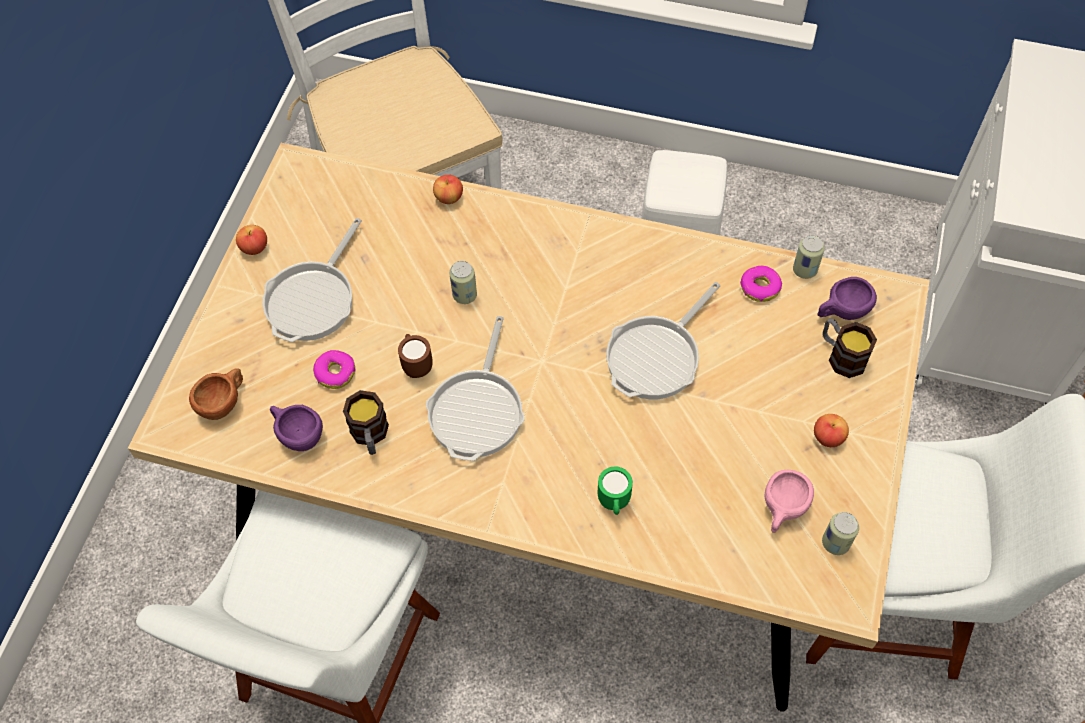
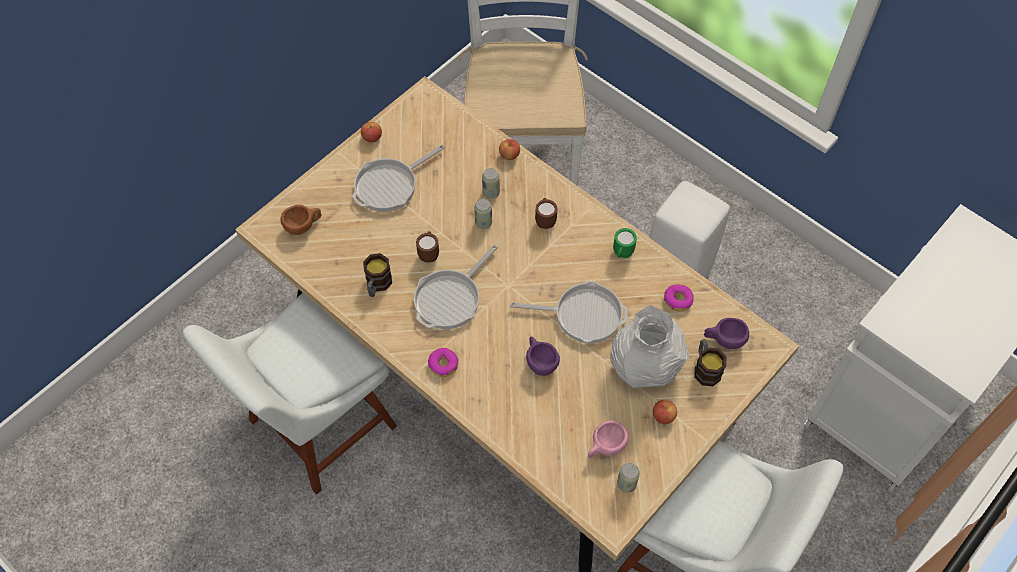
camera: 25 degrees right, 0 degrees up
purple cup [270,405,323,451] -> purple cup moved to [526,337,560,376]
donut [313,350,356,389] -> donut moved to [428,348,459,377]
green mug [598,466,633,515] -> green mug moved to [613,228,637,258]
frying pan [606,282,720,400] -> frying pan turned 150 degrees counterclockwise [510,281,628,343]
can [793,235,825,279] -> can moved to [482,168,500,199]
none -> brown mug [535,198,557,229]
none -> white vase [610,305,690,388]

